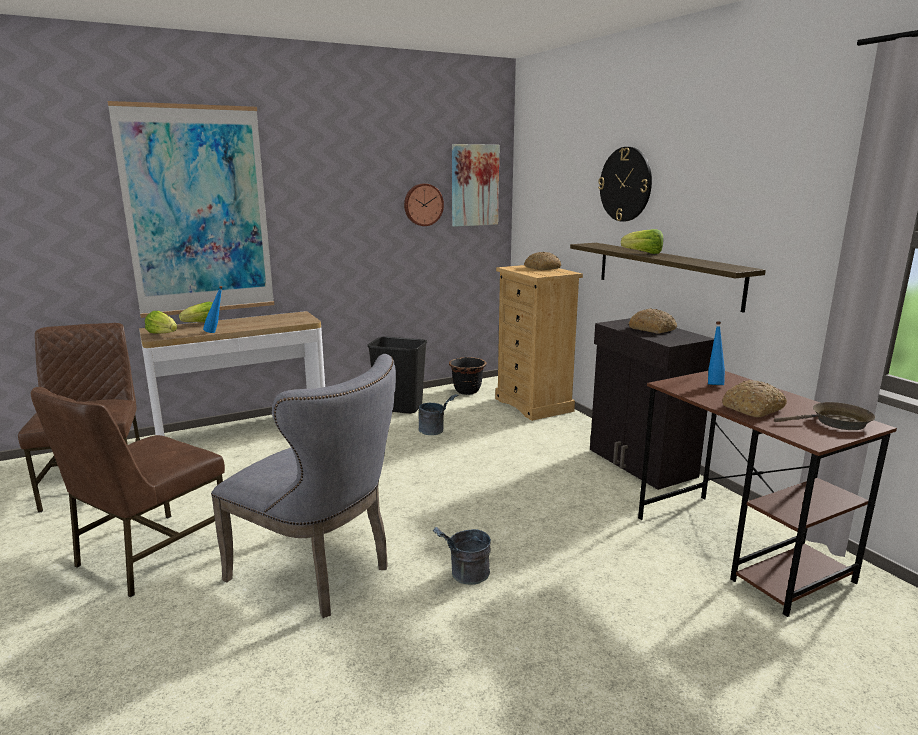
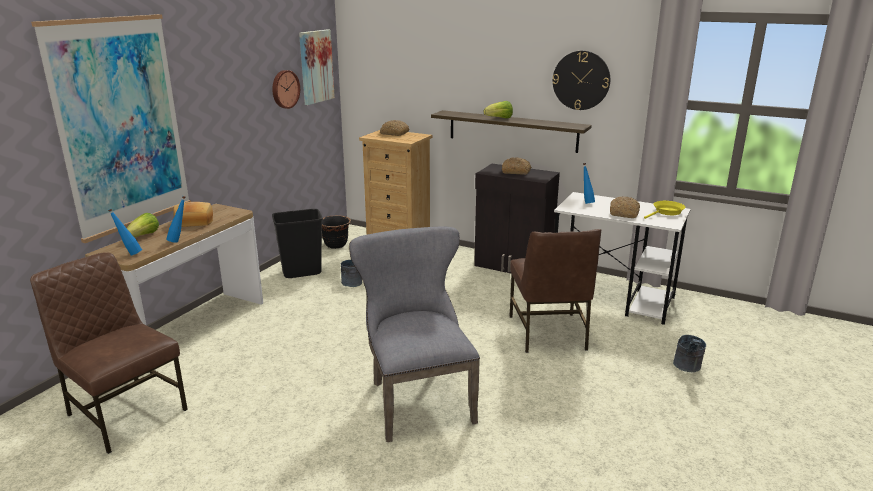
camera: 35 degrees left, 5 degrees up
brown chair [31,387,225,597] -> brown chair moved to [510,229,601,353]
lettuce [145,311,177,333] -> blue bottle [108,209,142,255]
grey chair [211,354,396,618] -> grey chair turned 105 degrees counterclockwise [349,226,480,442]
grey bucket [433,527,491,585] -> grey bucket moved to [673,335,706,372]
wall clock [598,147,652,222] -> wall clock moved to [552,51,610,110]
brown desk [638,371,897,617] -> white desk [554,192,691,325]
brown frying pan [774,402,875,430] -> yellow frying pan [644,201,685,219]
none -> bread [173,202,213,227]

